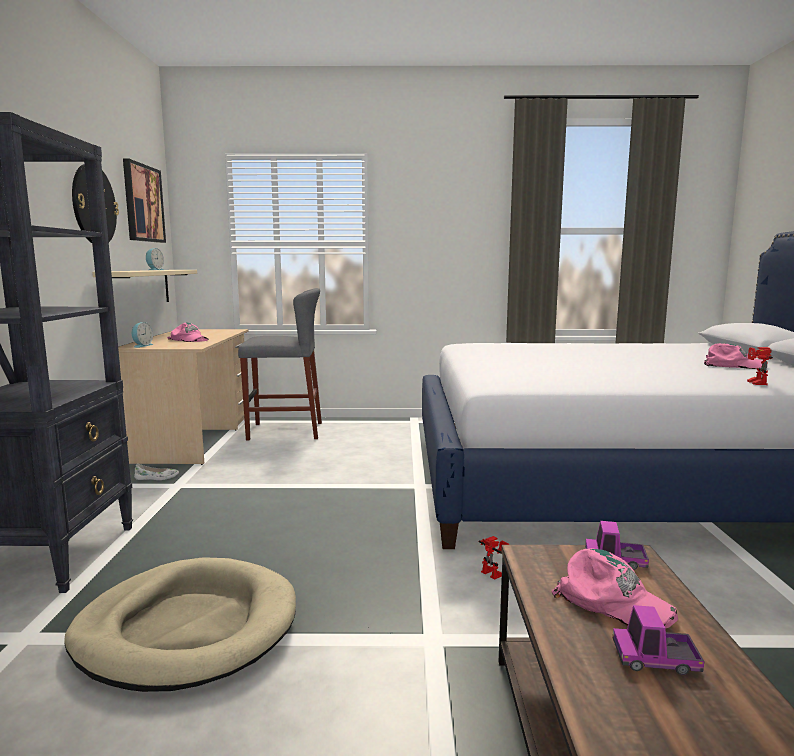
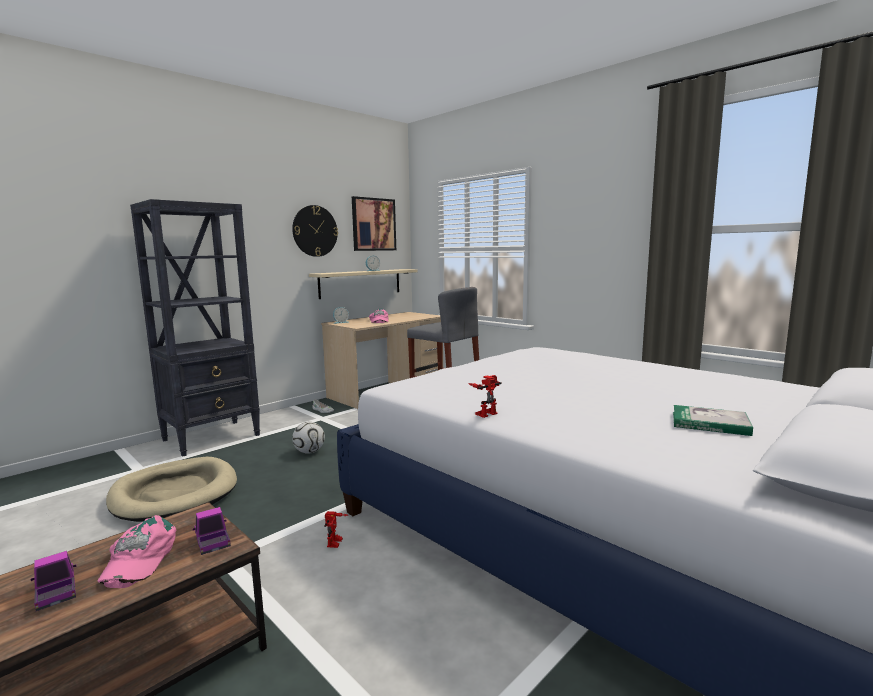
camera: 45 degrees right, 0 degrees up
pink cap [704,343,763,369] -> book [673,405,753,436]
toy robot [747,347,773,385] -> toy robot moved to [468,375,502,418]
none -> football [292,422,325,454]

